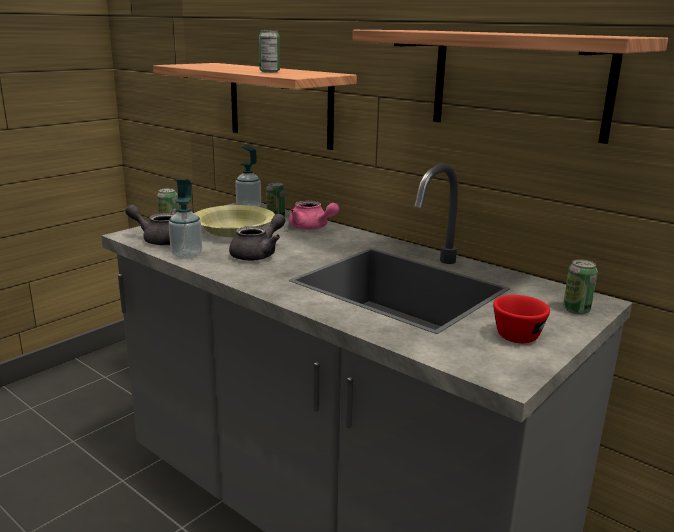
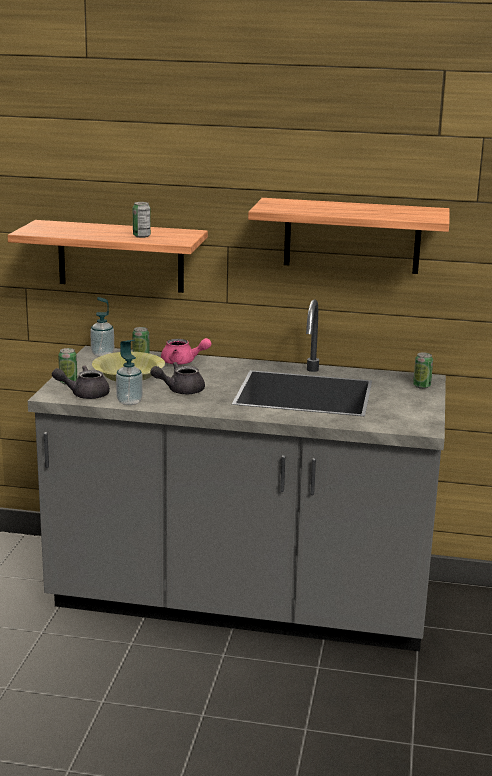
camera: 30 degrees left, 0 degrees up
grey teapot [229,214,286,261] -> grey teapot turned 120 degrees counterclockwise [150,362,205,394]
red cup [493,295,550,343] -> none

